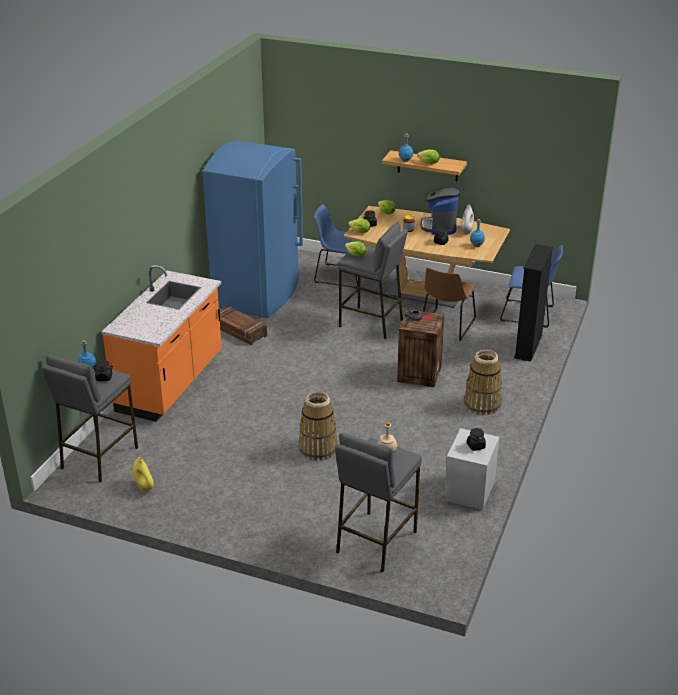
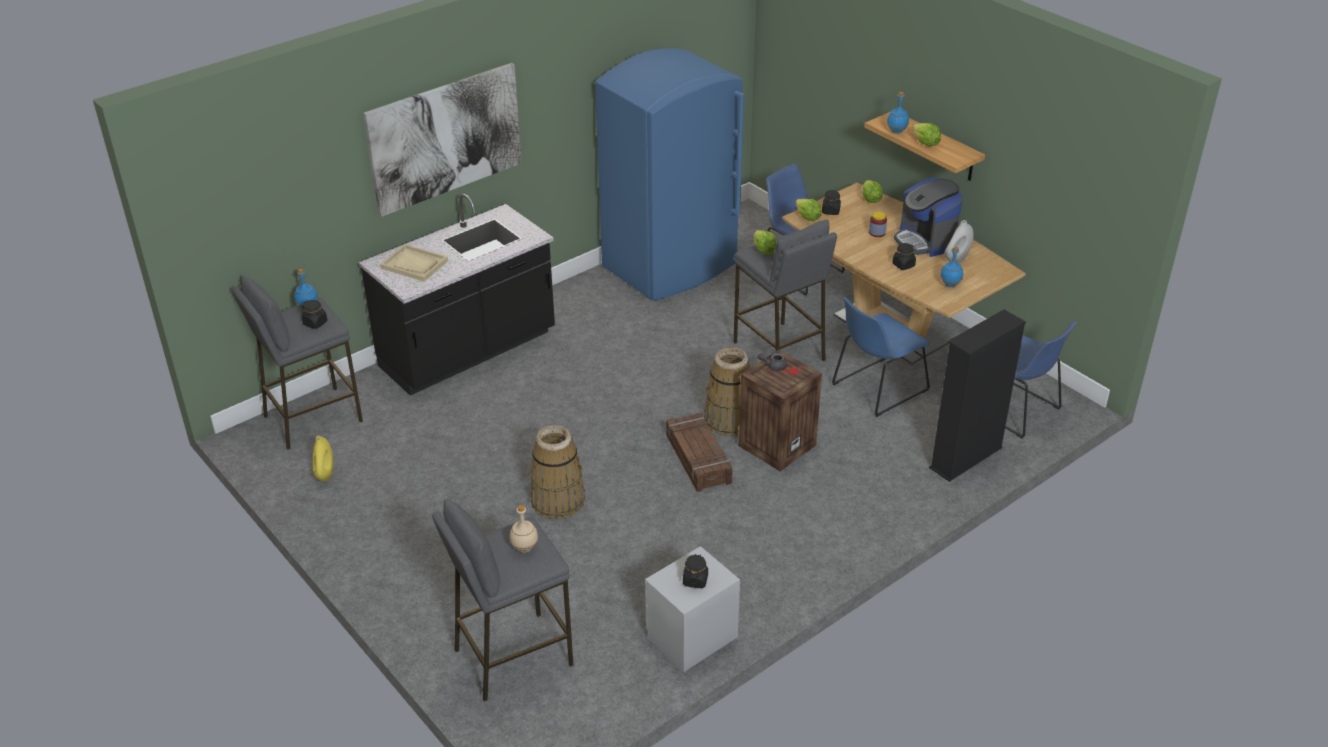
camera: 30 degrees right, 5 degrees up
orange counter [101,265,222,422] -> black counter [359,194,555,396]
crate [220,306,267,345] -> crate moved to [666,413,733,492]
coffee machine [421,187,461,235] -> coffee machine turned 60 degrees counterclockwise [894,178,963,257]
brown chair [423,267,476,341] -> blue chair [832,297,930,417]
basket [464,350,502,415] -> basket moved to [704,347,750,437]
none -> picture [363,63,522,217]
none -> beige tray [380,244,448,282]

